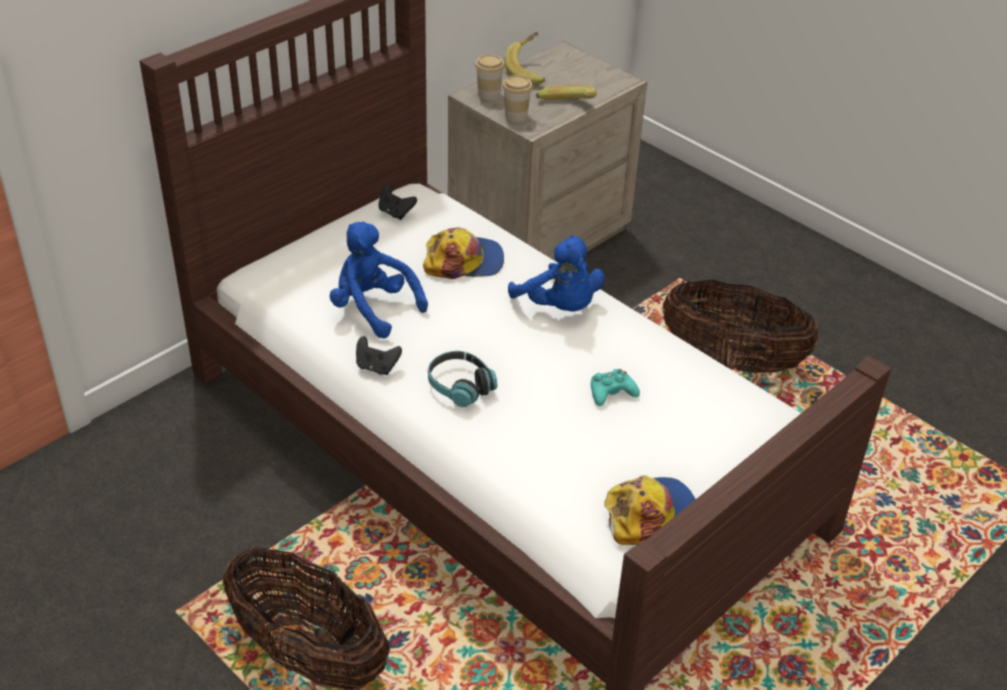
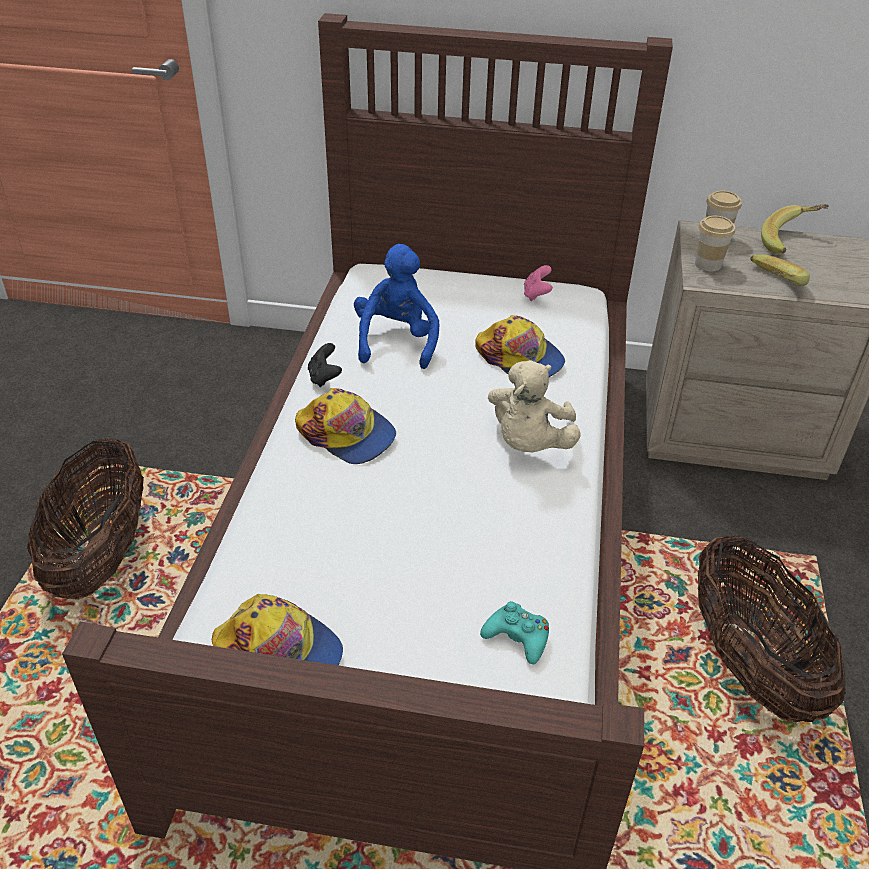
camera: 55 degrees right, 0 degrees up
black game controller [378,184,417,220] -> pink game controller [524,265,553,301]
headphones [428,351,497,407] -> cap [295,388,396,464]
blue plush toy [508,235,605,311] -> beige plush toy [488,360,581,453]
turquoise game controller [591,369,640,406] -> turquoise game controller moved to [480,601,549,665]

